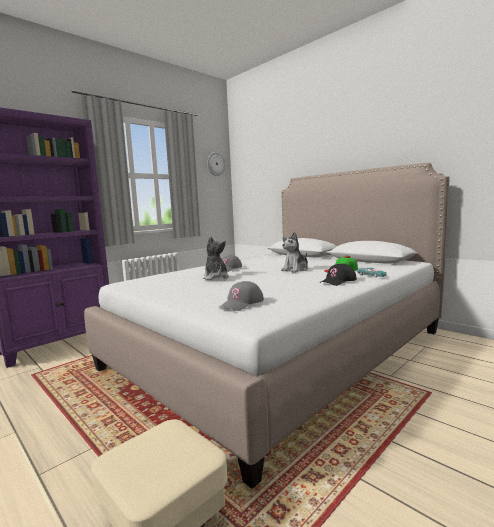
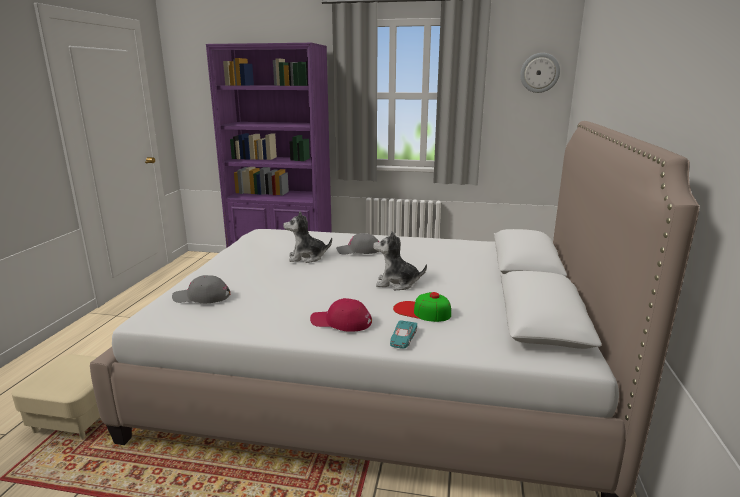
camera: 55 degrees right, 10 degrees up
plush toy [203,236,229,280] -> plush toy turned 135 degrees counterclockwise [283,211,332,263]
black cap [320,264,357,286] -> red cap [310,298,372,332]

